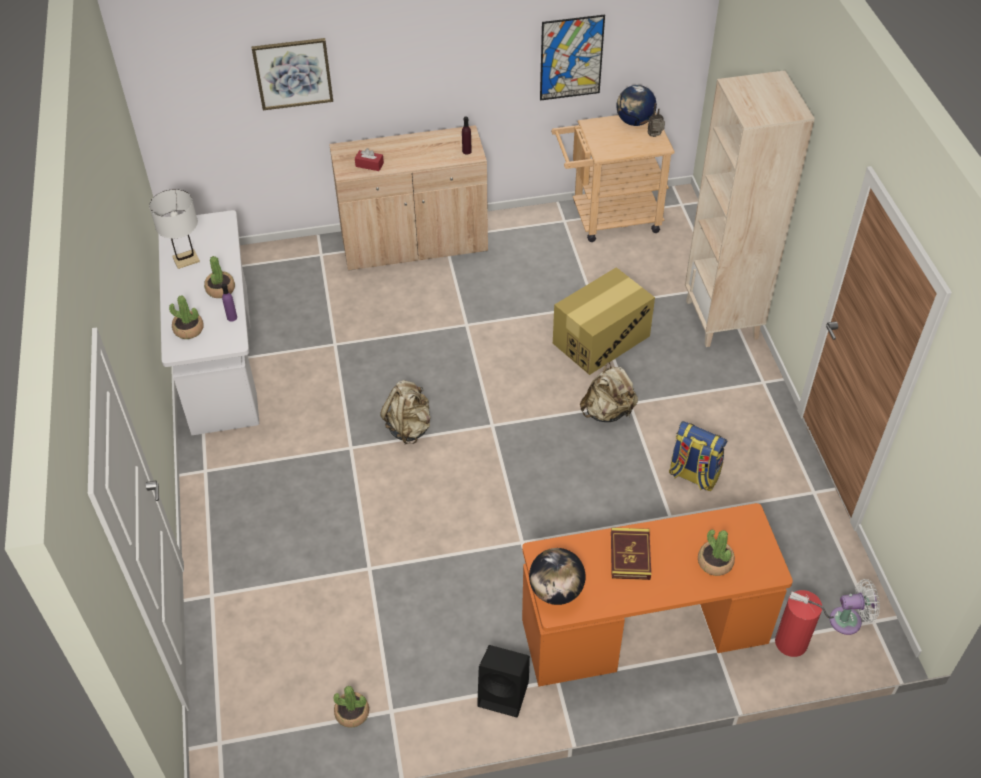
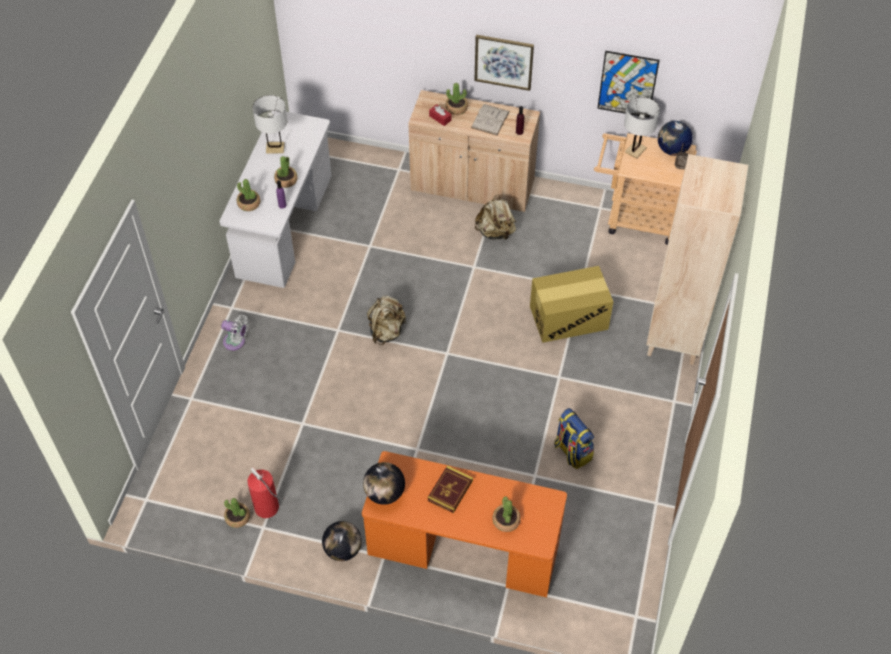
camera: 25 degrees right, 5 degrees up
picture [251,38,333,110] -> picture moved to [474,35,534,91]
black speaker [477,645,530,718] -> globe [322,521,362,561]
beige backpack [580,362,638,422] -> beige backpack moved to [475,195,516,240]
fire extinguisher [775,590,834,657] -> fire extinguisher moved to [247,468,284,518]
white fan [830,579,880,635] -> white fan moved to [221,315,249,351]
none -> potted plant [446,83,468,115]
none -> white book [471,104,510,136]
none -> white table lamp [624,97,660,159]

